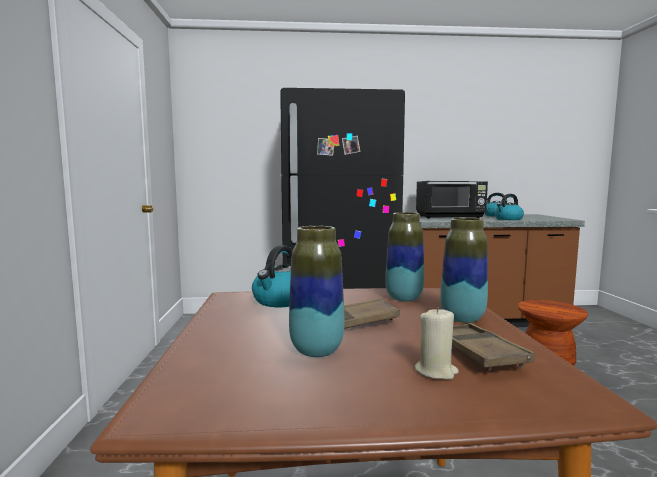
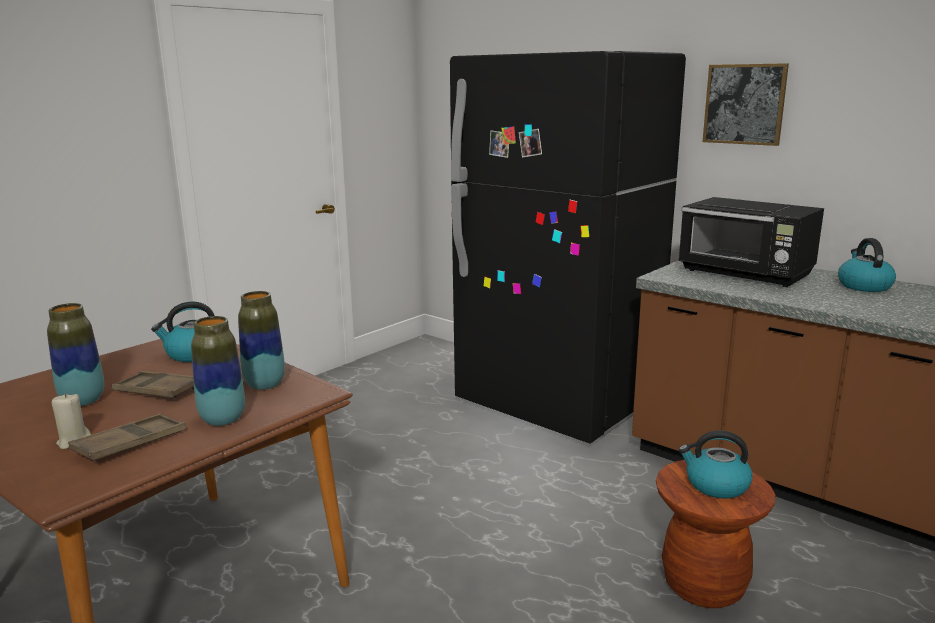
camera: 45 degrees right, 10 degrees up
kettle [495,194,524,220] -> kettle moved to [679,430,753,499]
none -> picture [703,63,789,146]

